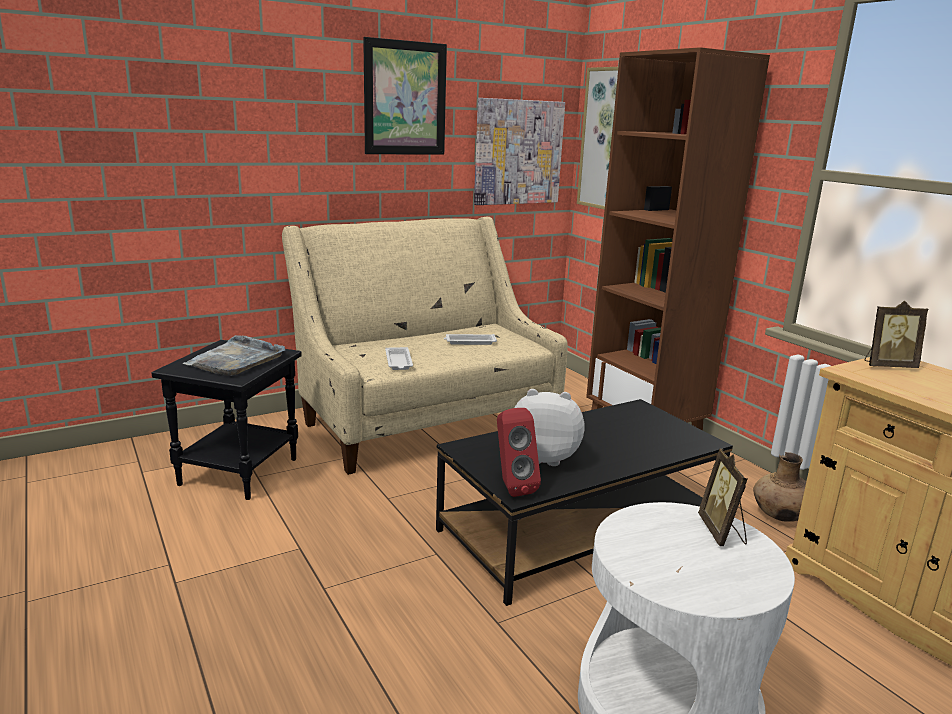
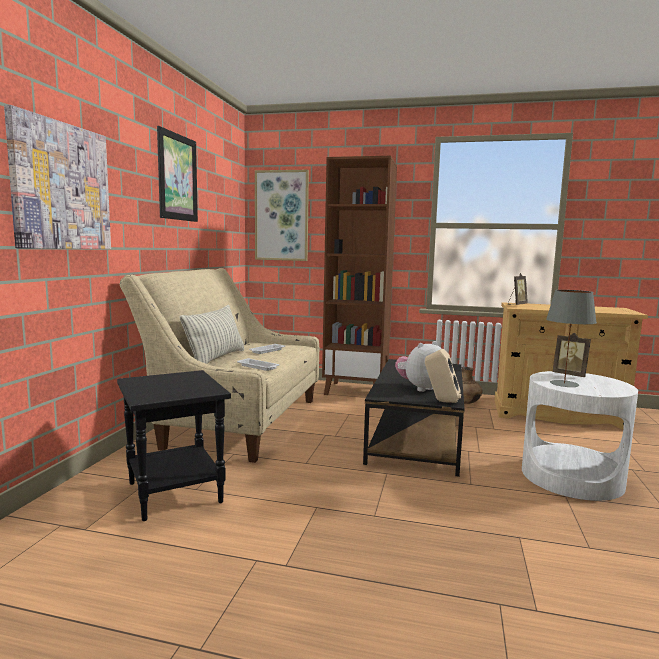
camera: 45 degrees left, 10 degrees down
grey tray [183,335,285,376] -> none
picture [474,98,565,205] -> picture moved to [4,105,111,249]
red speaker [497,408,541,497] -> beige speaker [425,349,461,403]
none -> pillow [180,305,244,364]
none -> grey table lamp [546,290,597,387]

